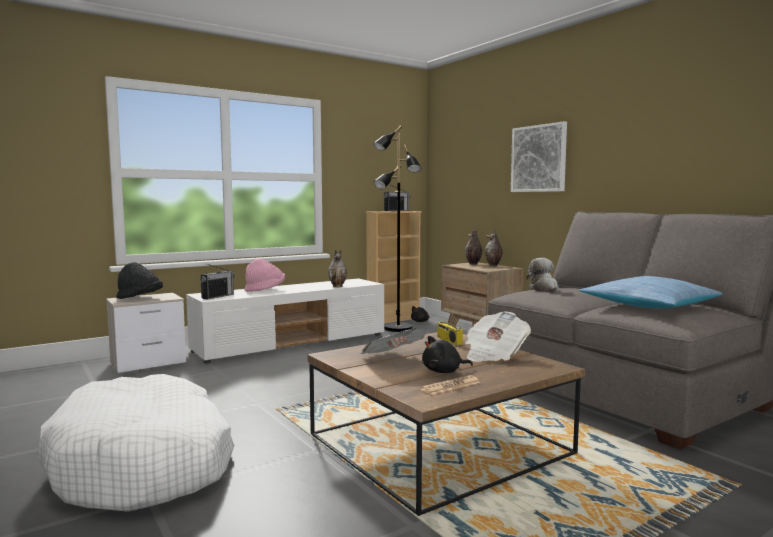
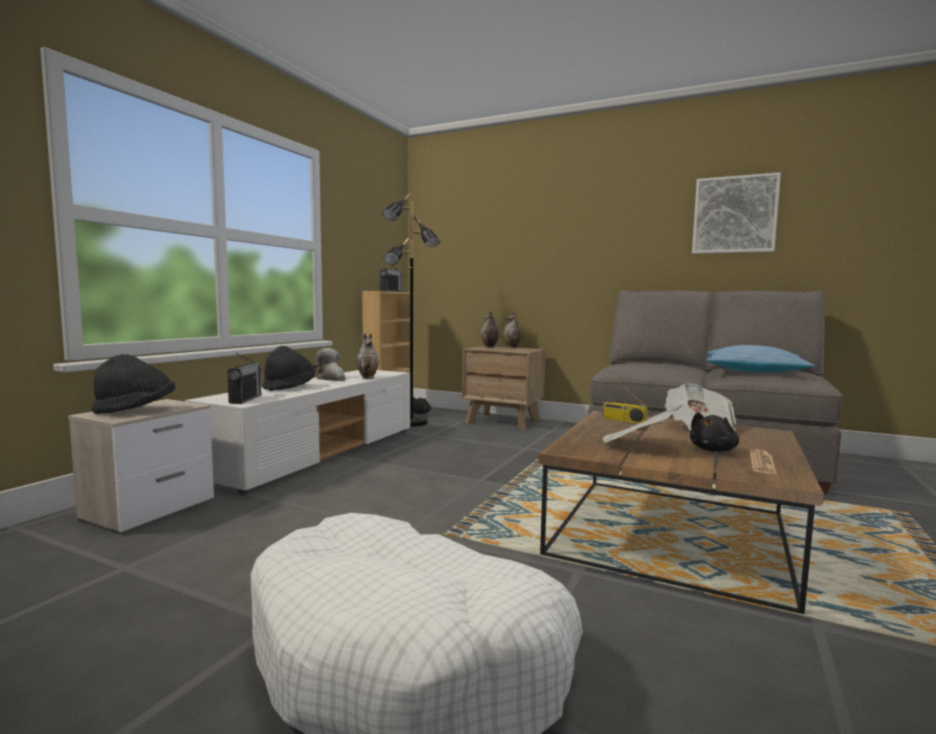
camera: 30 degrees left, 0 degrees up
pink hat [244,258,285,292] -> black hat [263,346,315,391]
picture [511,121,567,192] -> picture moved to [692,172,781,254]
plush toy [527,258,559,293] -> plush toy moved to [314,348,345,381]

